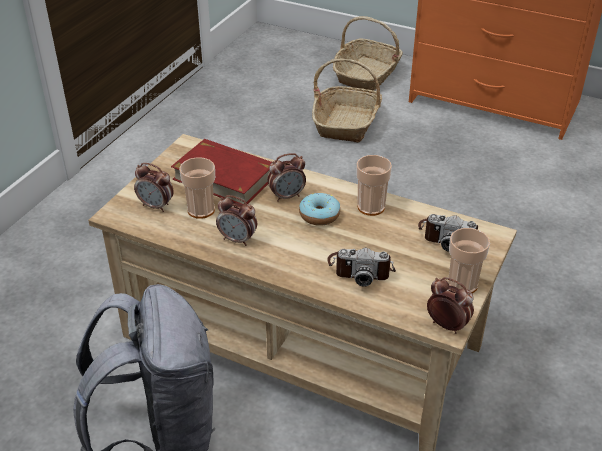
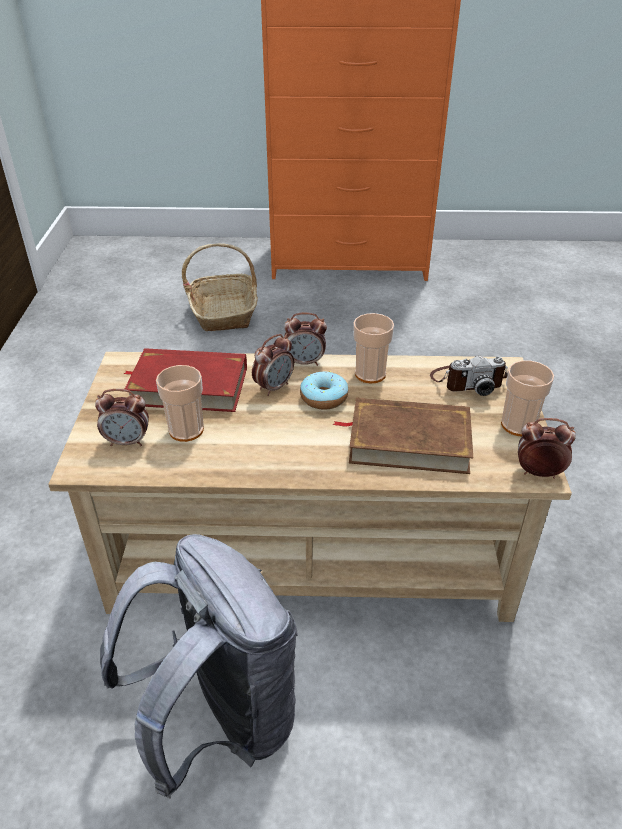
camera: 25 degrees left, 0 degrees up
alarm clock [216,195,257,246] -> alarm clock moved to [284,312,327,366]
camera [327,248,396,287] -> brown book [332,398,473,474]
basket [333,16,403,91] -> none

